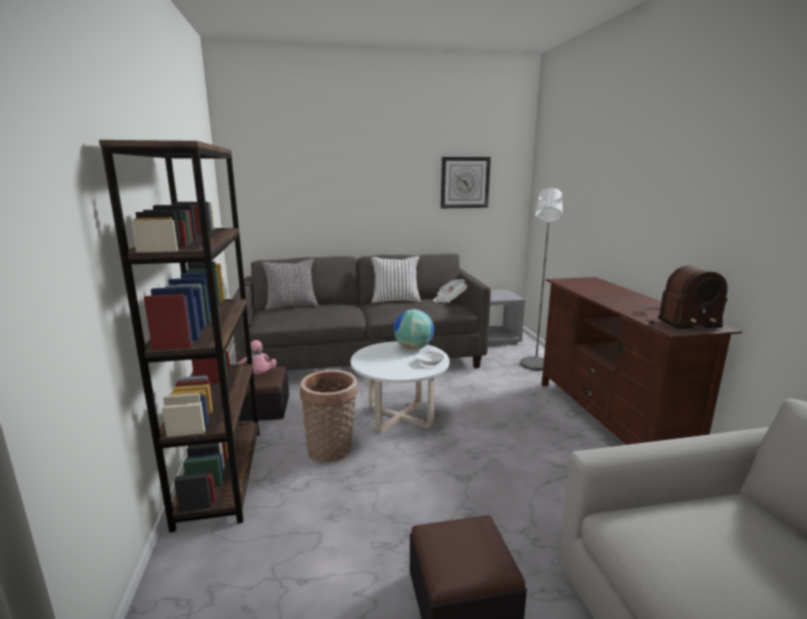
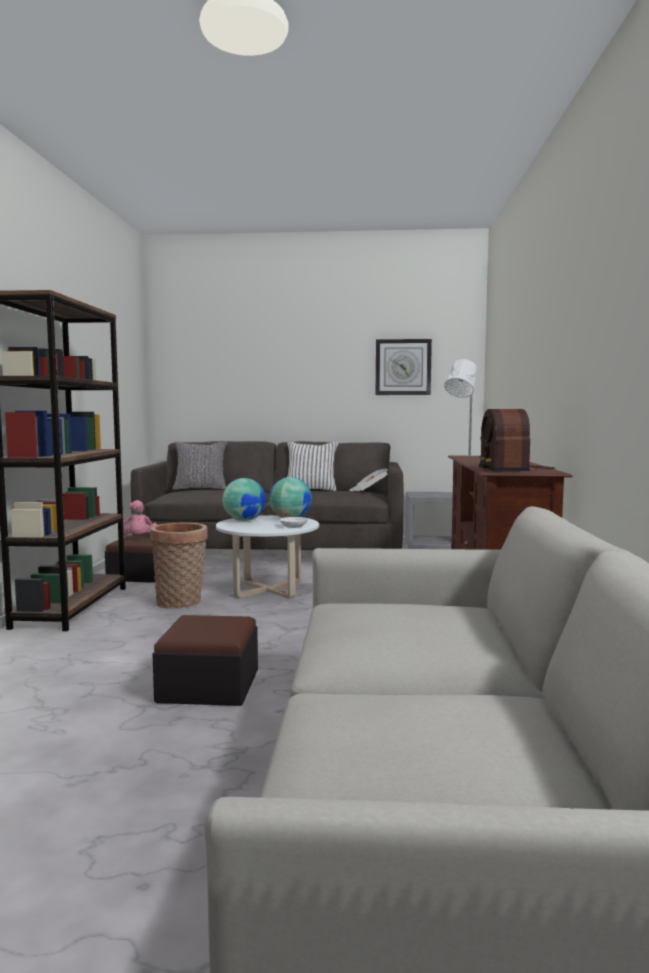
camera: 15 degrees right, 10 degrees down
radio [632,265,728,329] -> radio turned 75 degrees clockwise [479,409,555,471]
none -> globe [222,478,266,521]

